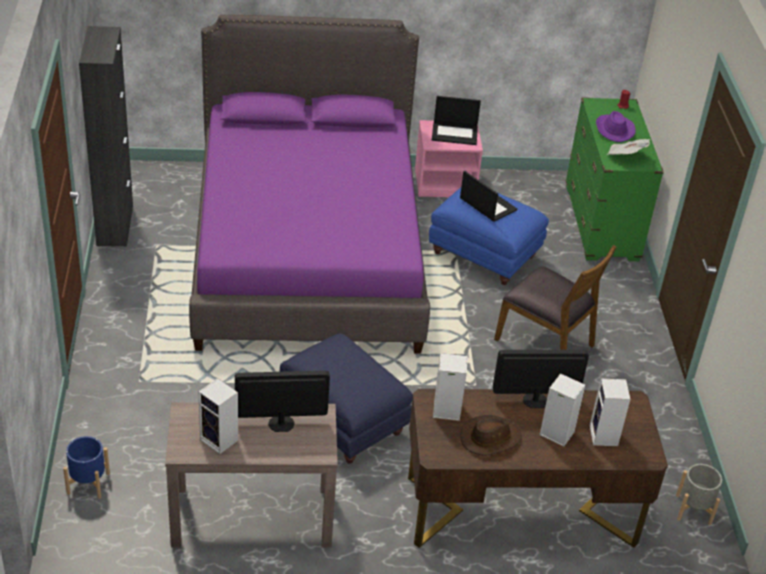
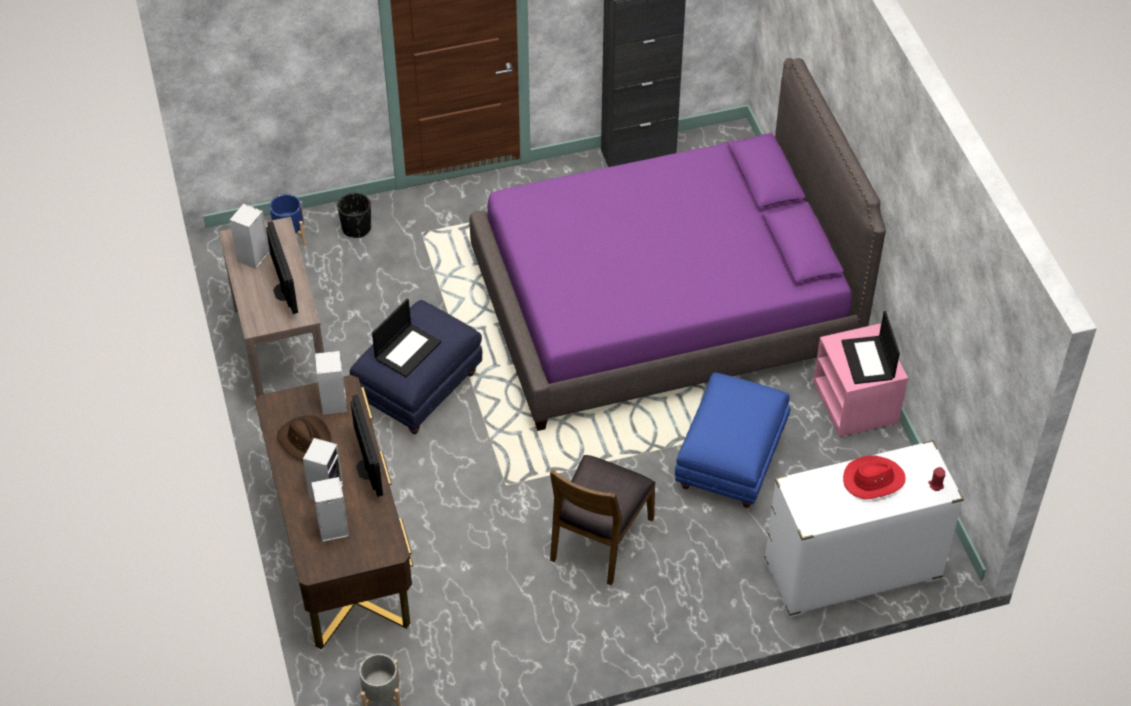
camera: 80 degrees right, 10 degrees up
laptop [460,171,517,222] -> laptop moved to [372,299,441,377]
green dresser [566,97,664,261] -> white dresser [764,440,964,618]
purple hat [596,111,636,142] -> red hat [843,455,905,499]
newspaper [607,139,650,155] -> none
none -> black planter [337,193,371,238]

